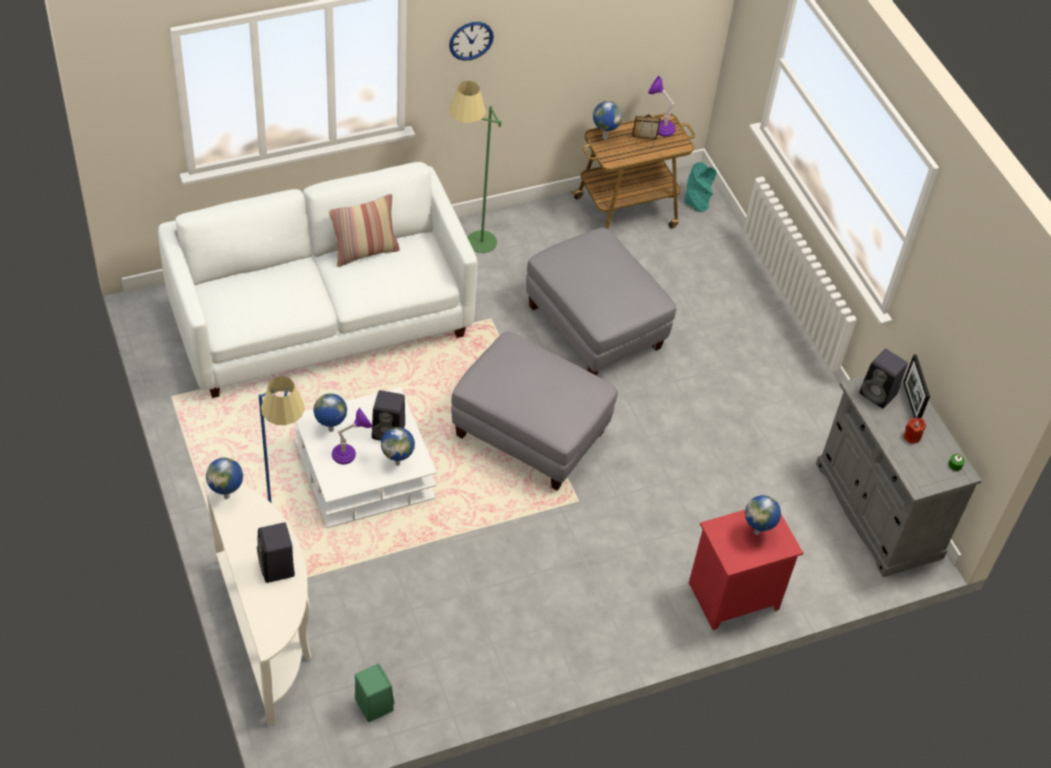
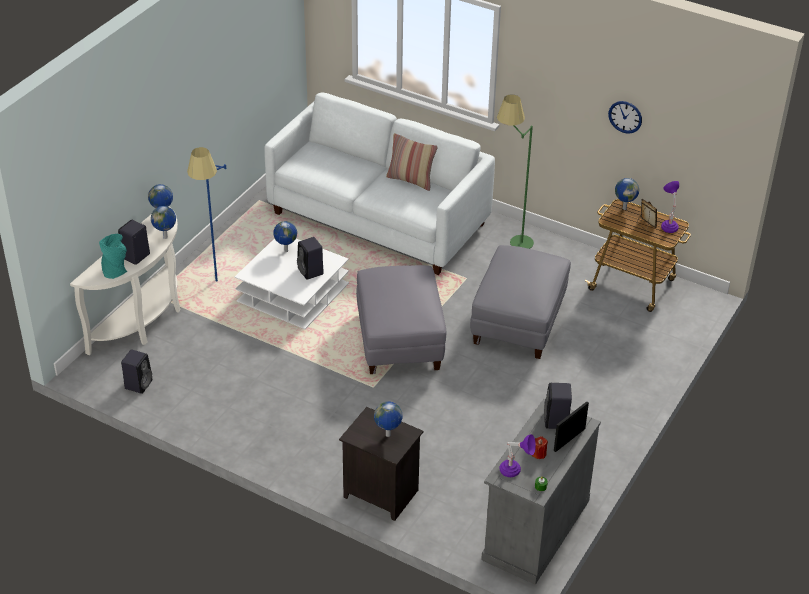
camera: 55 degrees right, 10 degrees down
purple table lamp [332,408,373,464] -> purple table lamp moved to [499,434,536,477]
green speaker [355,664,395,722] -> black speaker [121,350,152,394]
globe [381,427,415,466] -> globe moved to [151,206,176,239]
wall clock [449,22,494,61] -> wall clock moved to [608,101,642,134]
turquoise vase [685,162,717,212] -> turquoise vase moved to [99,234,128,279]
red nightstand [689,510,803,630] -> black nightstand [339,407,423,521]

